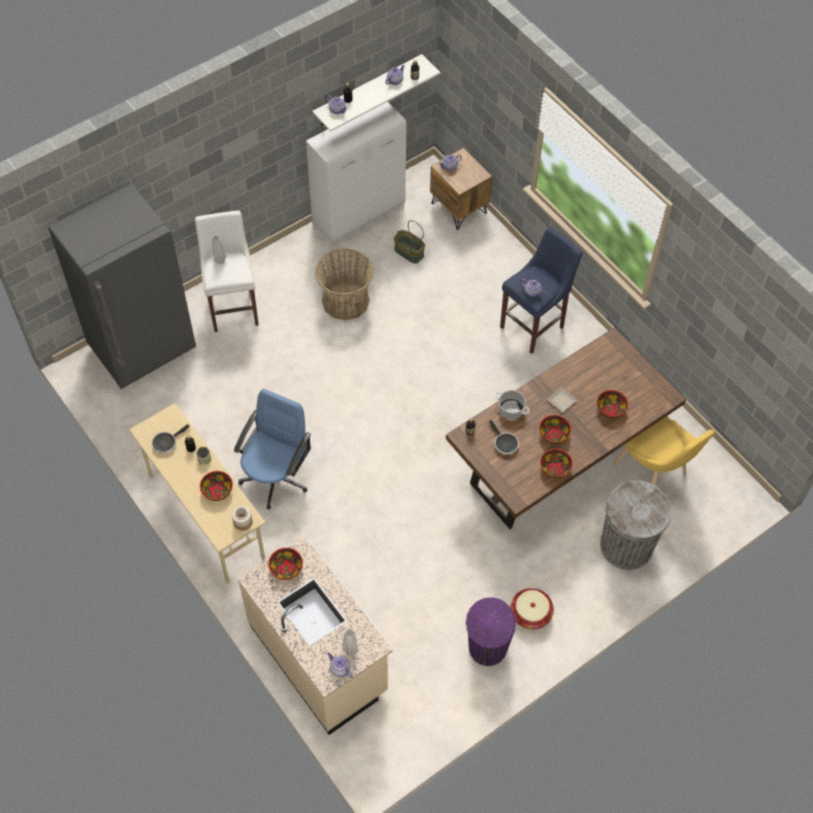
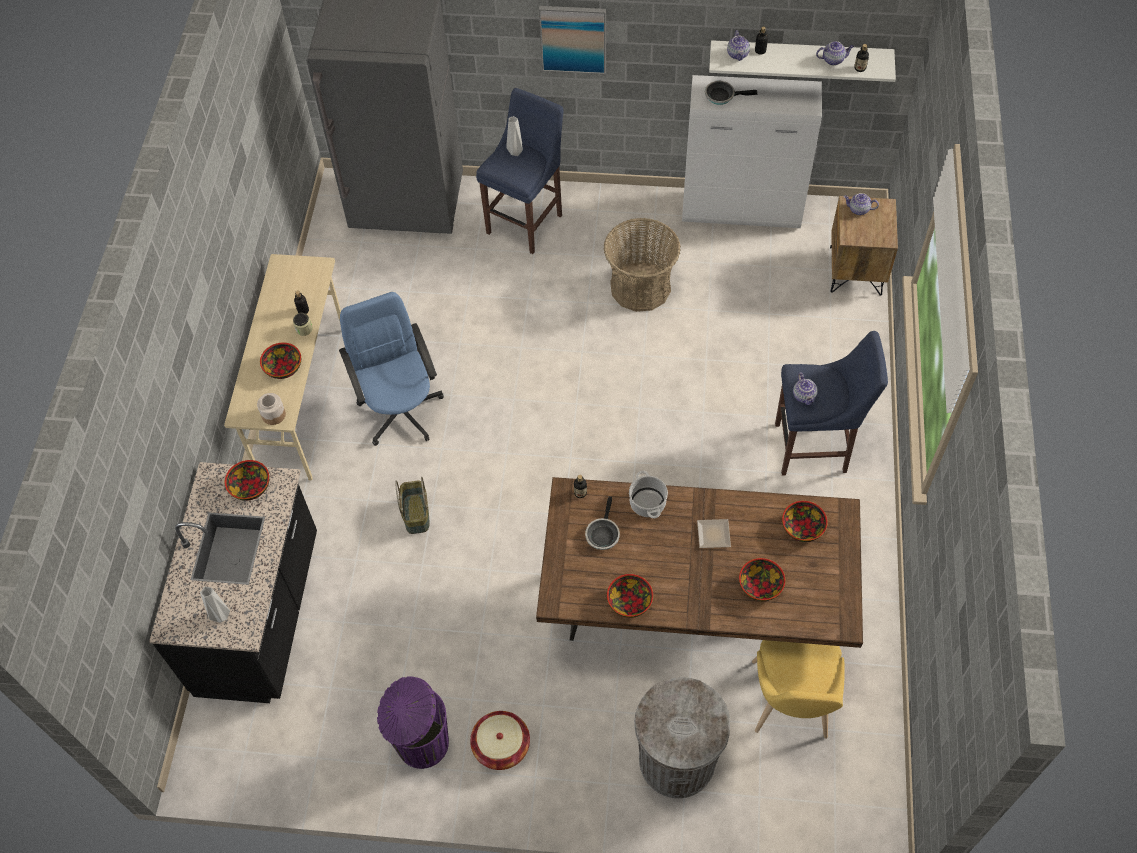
camera: 45 degrees right, 0 degrees up
frying pan [151,424,190,454] -> frying pan moved to [705,81,758,105]
white stool [195,211,259,332] -> blue stool [476,88,563,254]
blue office chair [234,389,311,510] -> blue office chair turned 90 degrees counterclockwise [339,292,444,446]
beige counter [238,536,393,735] -> black counter [149,462,317,703]
teapot [328,653,353,678] -> none
basket [394,220,425,264] -> basket moved to [395,477,430,534]
bowl [539,415,571,444] -> bowl moved to [782,501,828,542]
none -> picture [539,6,606,75]

